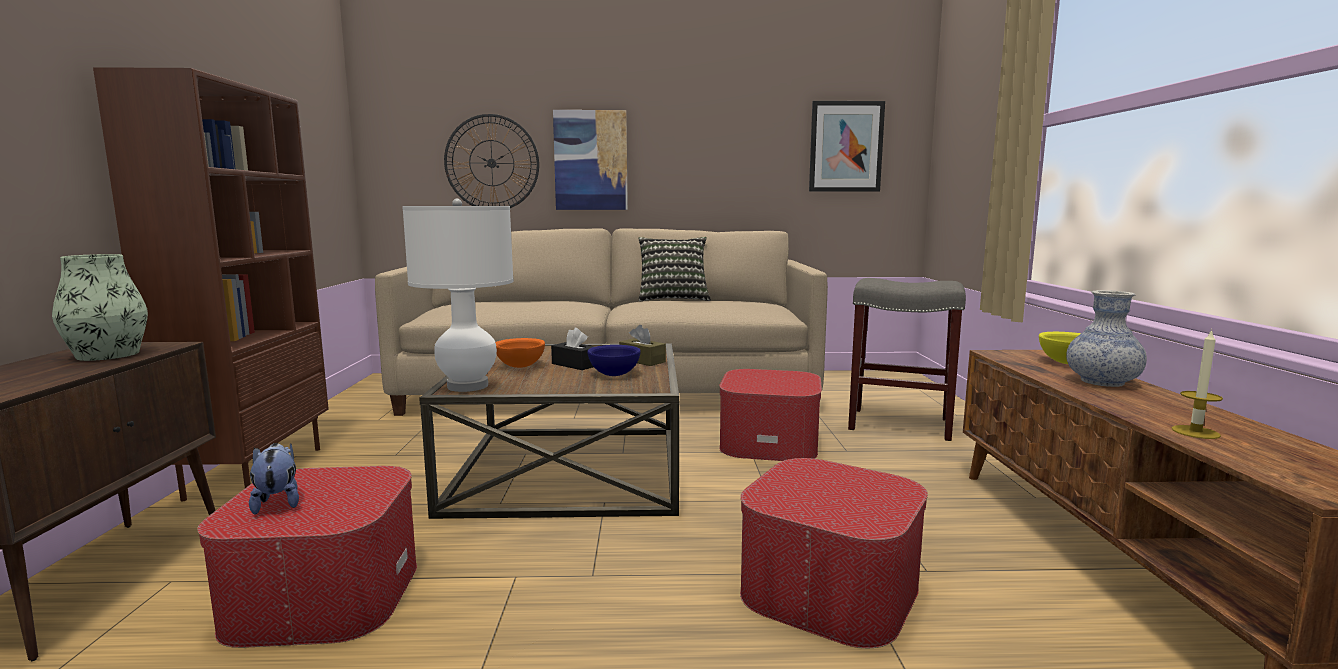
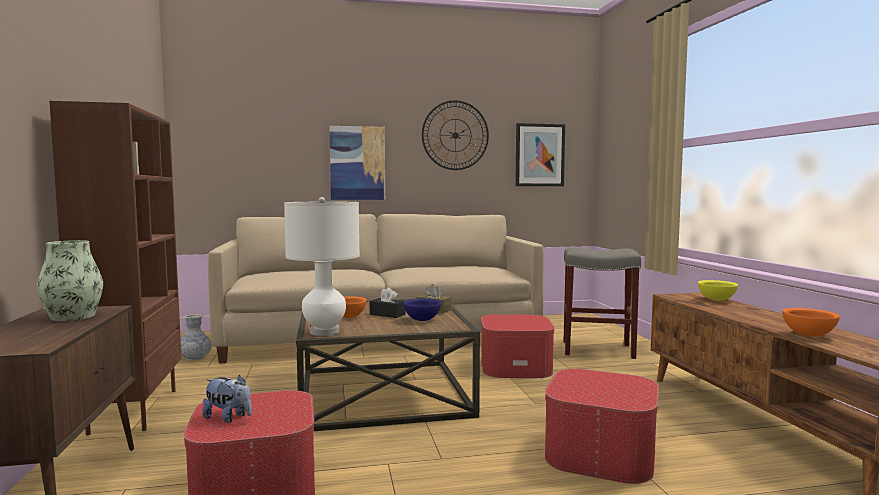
camera: 10 degrees left, 5 degrees down
plush toy [249,443,299,514] -> plush toy turned 150 degrees clockwise [202,375,252,423]
wall clock [444,114,539,208] -> wall clock moved to [422,100,489,170]
pillow [639,237,711,301] -> none
vase [1066,290,1147,387] -> vase moved to [181,314,212,361]
candle [1171,329,1223,439] -> orange bowl [782,308,840,337]

